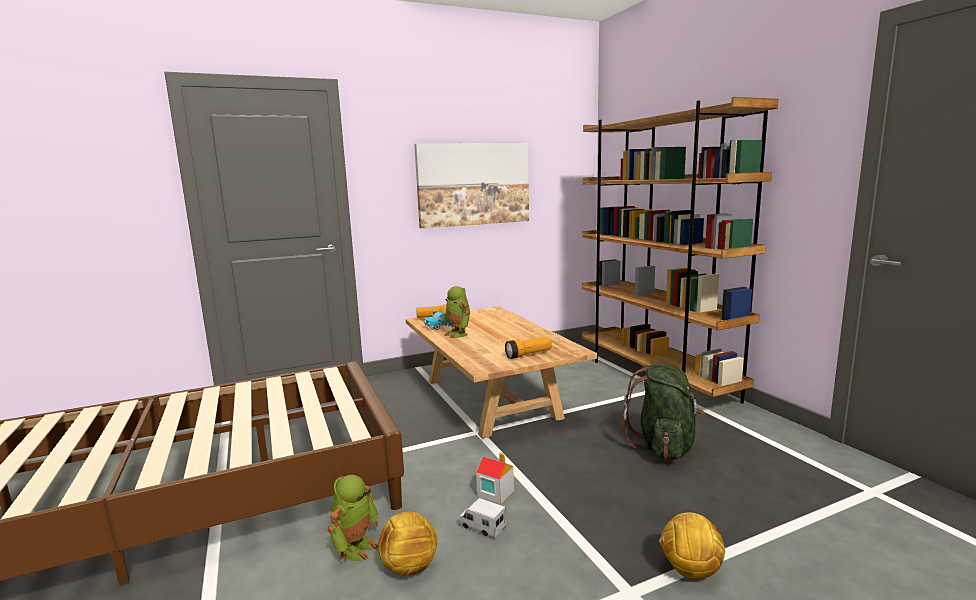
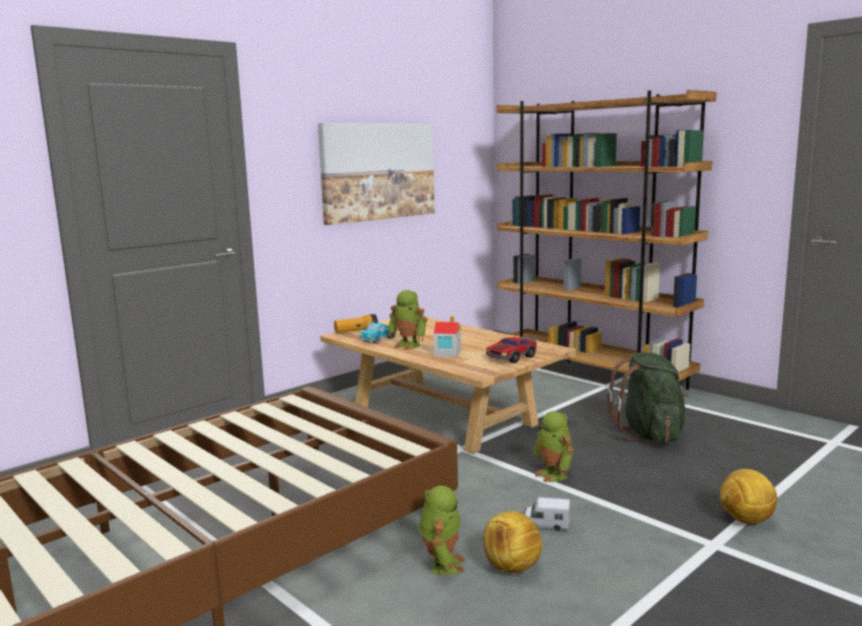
camera: 20 degrees left, 0 degrees up
toy house [476,452,514,504] -> toy house moved to [433,316,461,357]
flashlight [505,337,552,359] -> toy car [486,336,536,363]
none -> toy robot [534,411,574,482]

